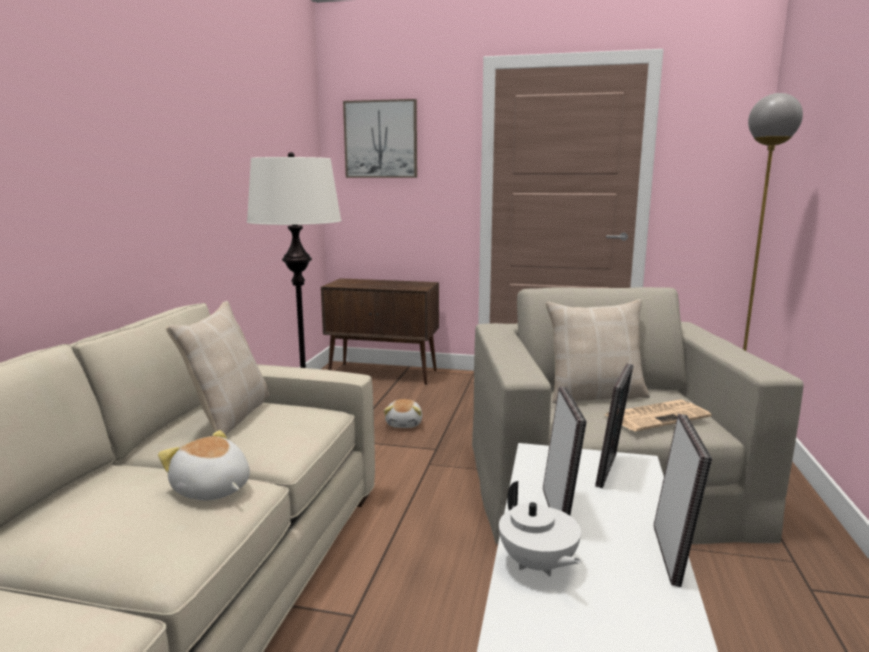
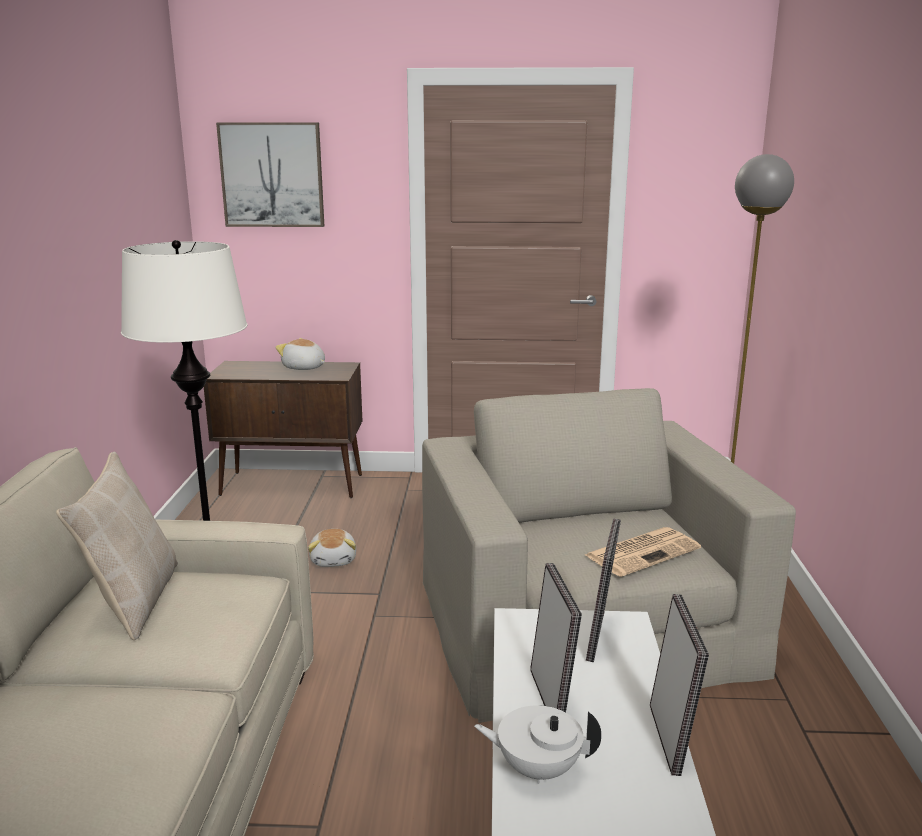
camera: 10 degrees left, 5 degrees up
plush toy [158,430,250,500] -> plush toy moved to [275,338,325,370]
white teapot [499,481,581,577] -> white teapot turned 135 degrees clockwise [474,705,601,784]
beige pillow [546,299,650,403] -> none

